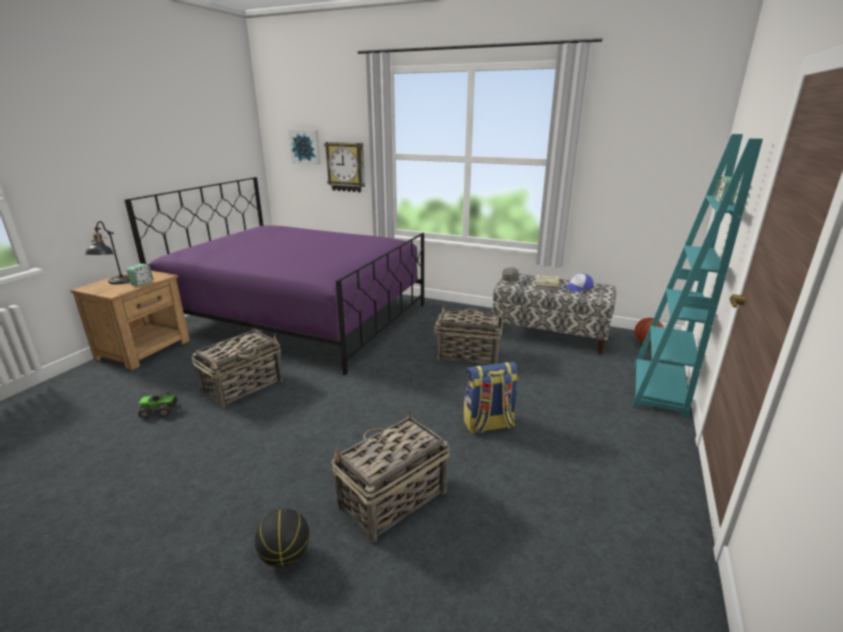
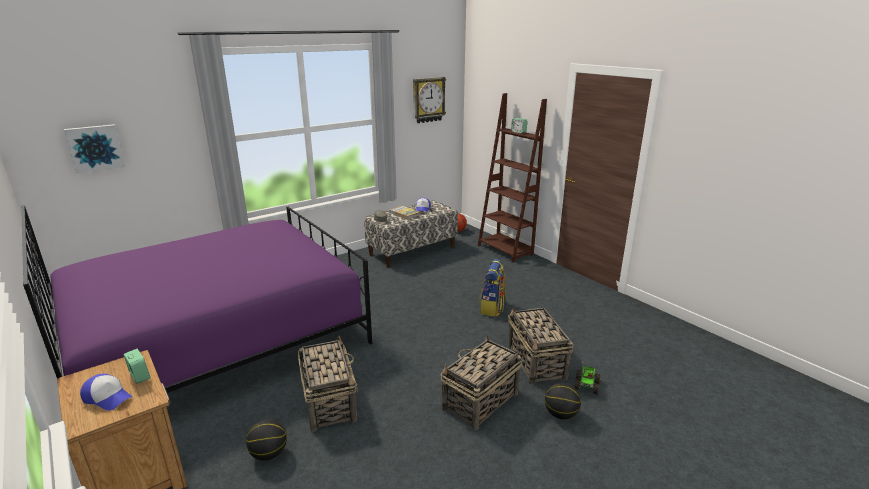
camera: 60 degrees left, 0 degrees up
grey table lamp [85,221,130,285] -> cap [80,374,132,411]
toy truck [138,387,177,419] -> toy truck moved to [574,362,600,394]
wall clock [324,142,365,192] -> wall clock moved to [413,77,446,123]
basket [434,304,503,364] -> basket moved to [441,335,522,430]
turquoise bookcase [632,134,763,418] -> brown bookcase [478,93,547,263]
none -> basketball [246,419,287,460]

